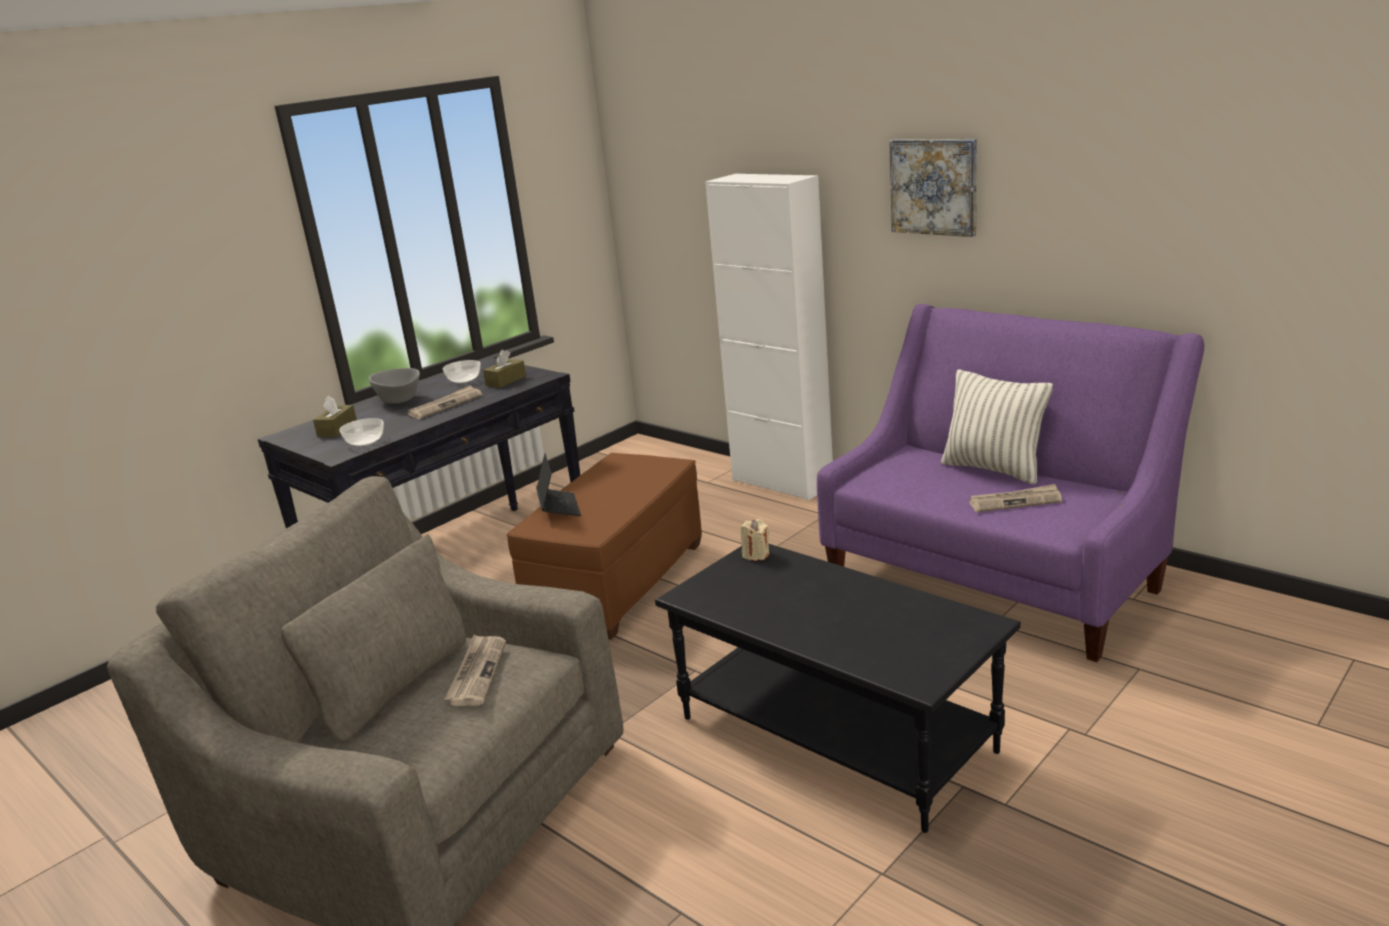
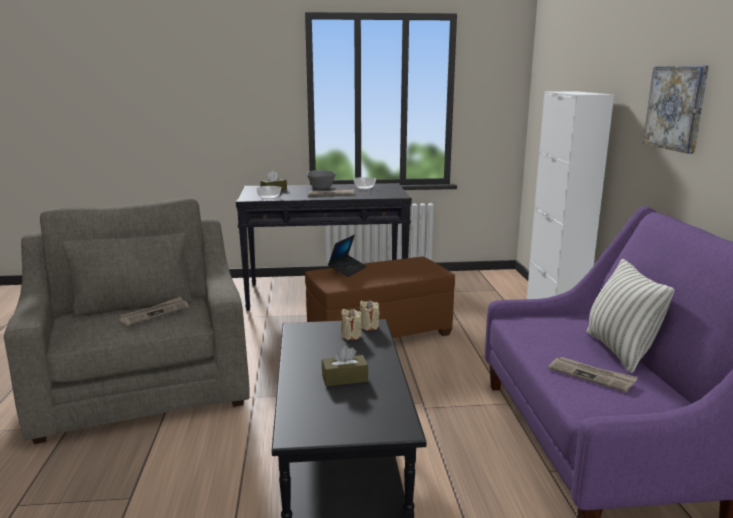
camera: 40 degrees right, 5 degrees down
brown tissue box [483,350,526,388] -> brown tissue box moved to [322,346,368,386]
none -> beige candle [341,309,362,340]

